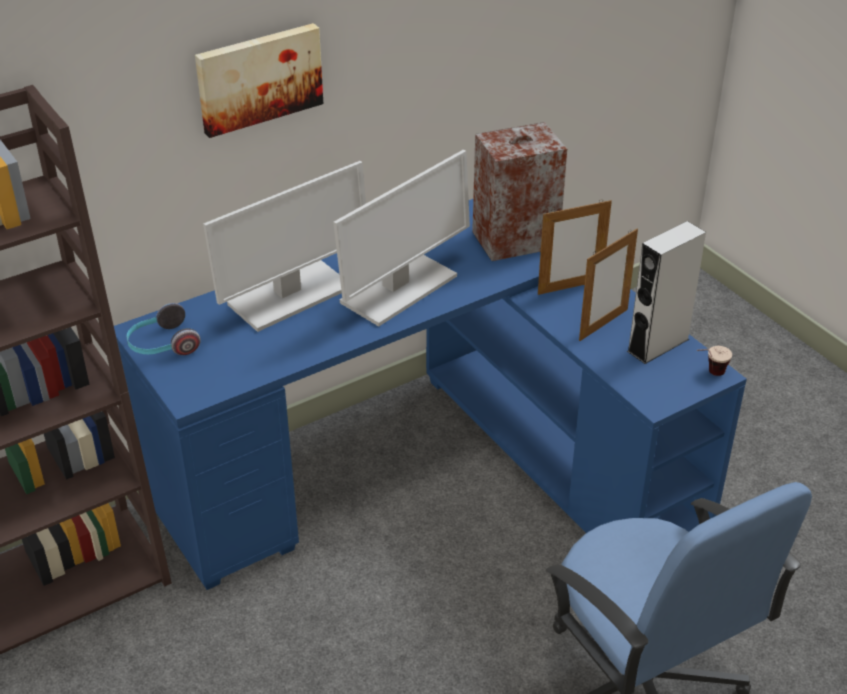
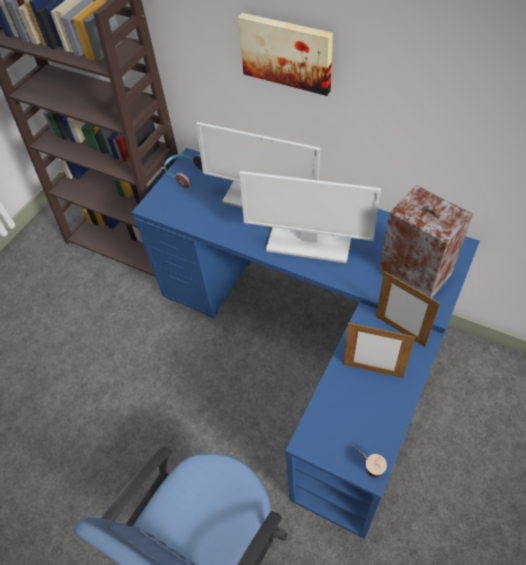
camera: 65 degrees right, 15 degrees up
grey speaker [627,221,706,364] -> none

